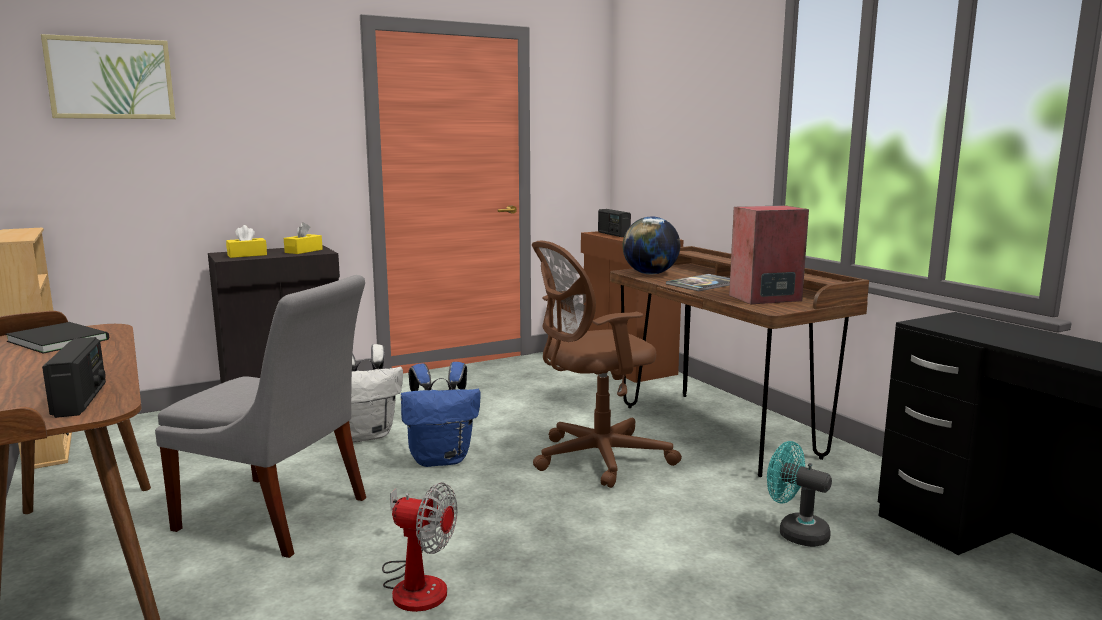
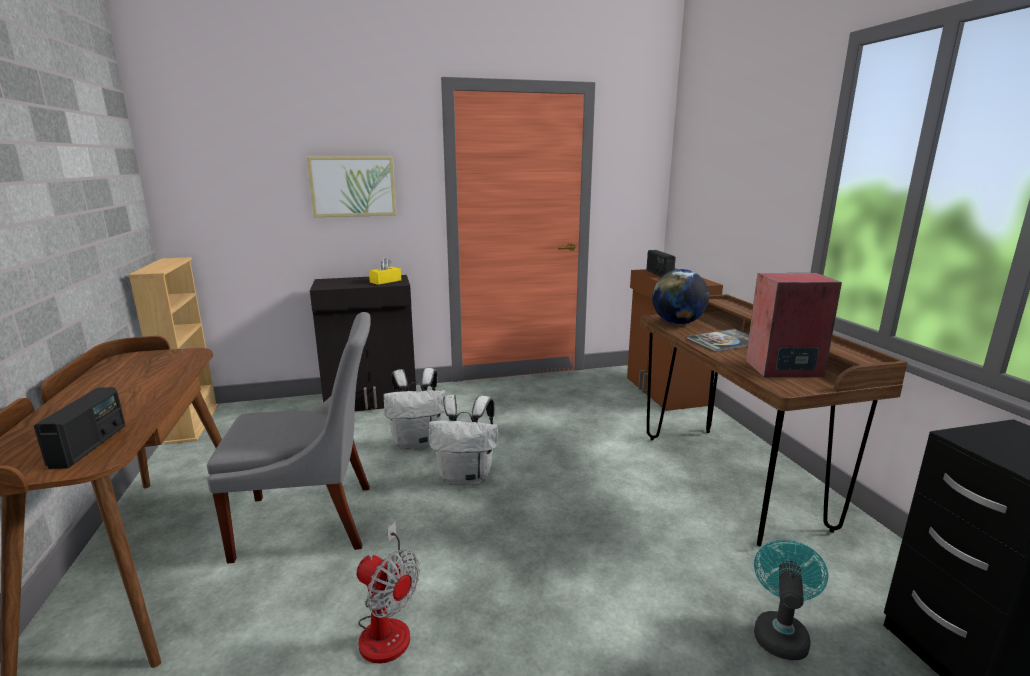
camera: 15 degrees right, 5 degrees up
black book [6,322,109,354] -> none
picture [41,34,176,119] -> picture moved to [307,156,396,217]
grey chair [155,275,366,558] -> grey chair turned 45 degrees counterclockwise [207,312,370,564]
yellow tissue box [226,225,267,258] -> none
blue backpack [401,362,481,467] -> white backpack [429,395,498,485]
brown office chair [532,241,682,488] -> none
turquoise fan [767,441,832,547] -> turquoise fan turned 60 degrees clockwise [754,540,828,660]

